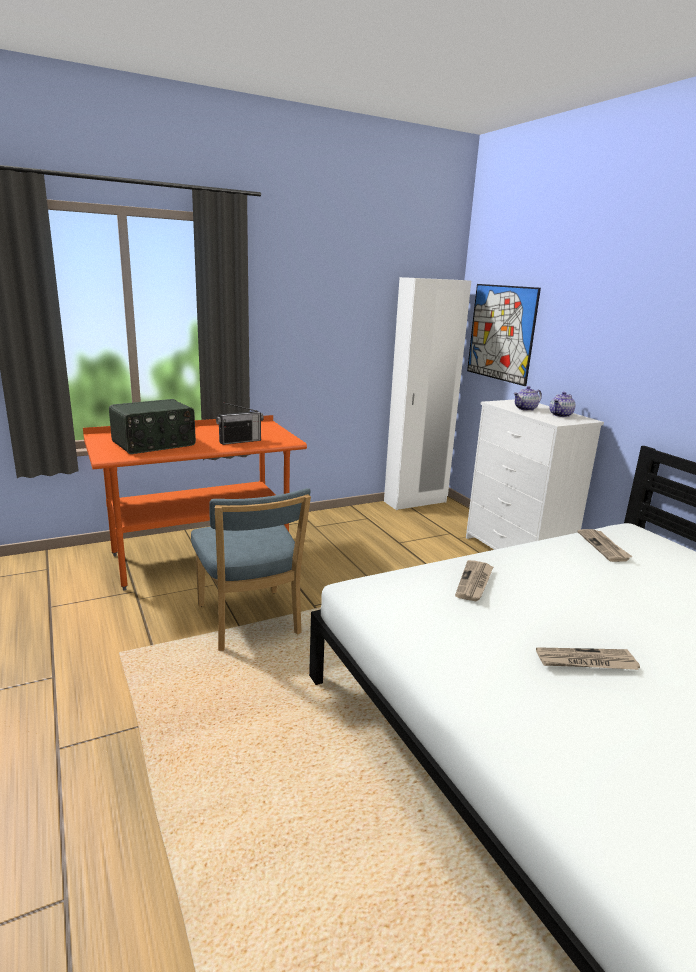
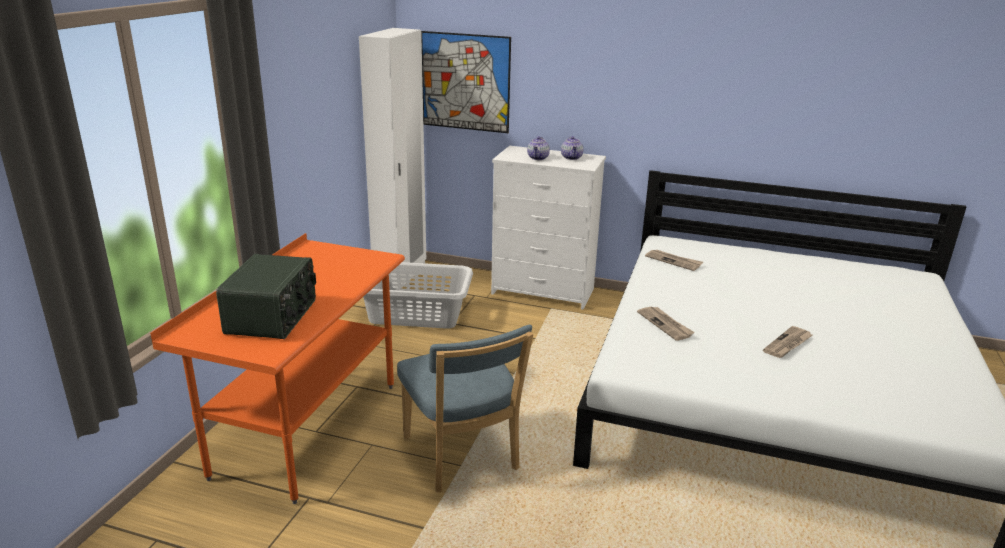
camera: 45 degrees left, 5 degrees up
blue chair [191,488,311,651] -> blue chair turned 45 degrees clockwise [397,325,533,493]
radio [216,402,264,445] -> none
none -> grey laundry basket [363,262,473,329]

